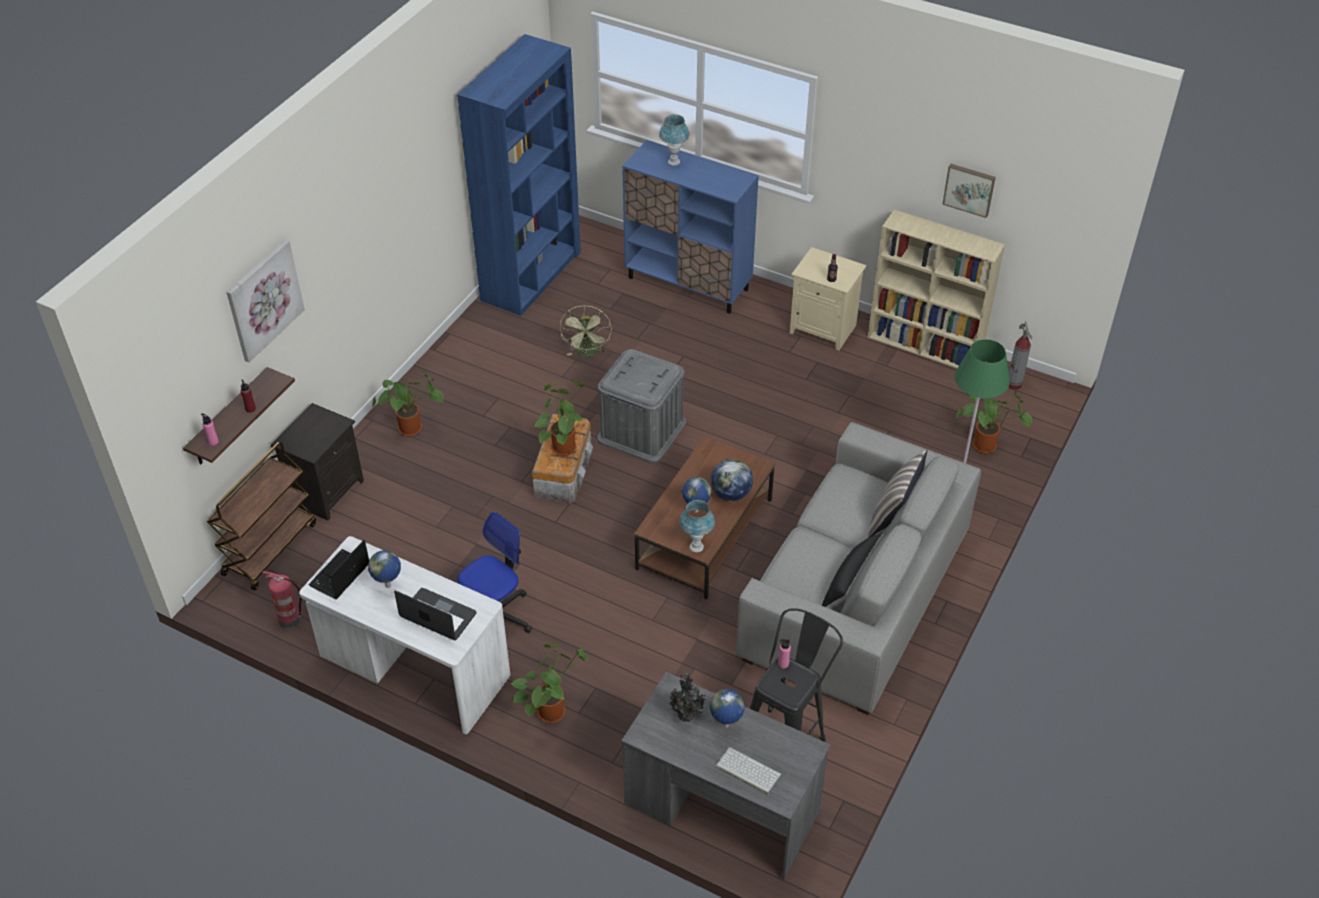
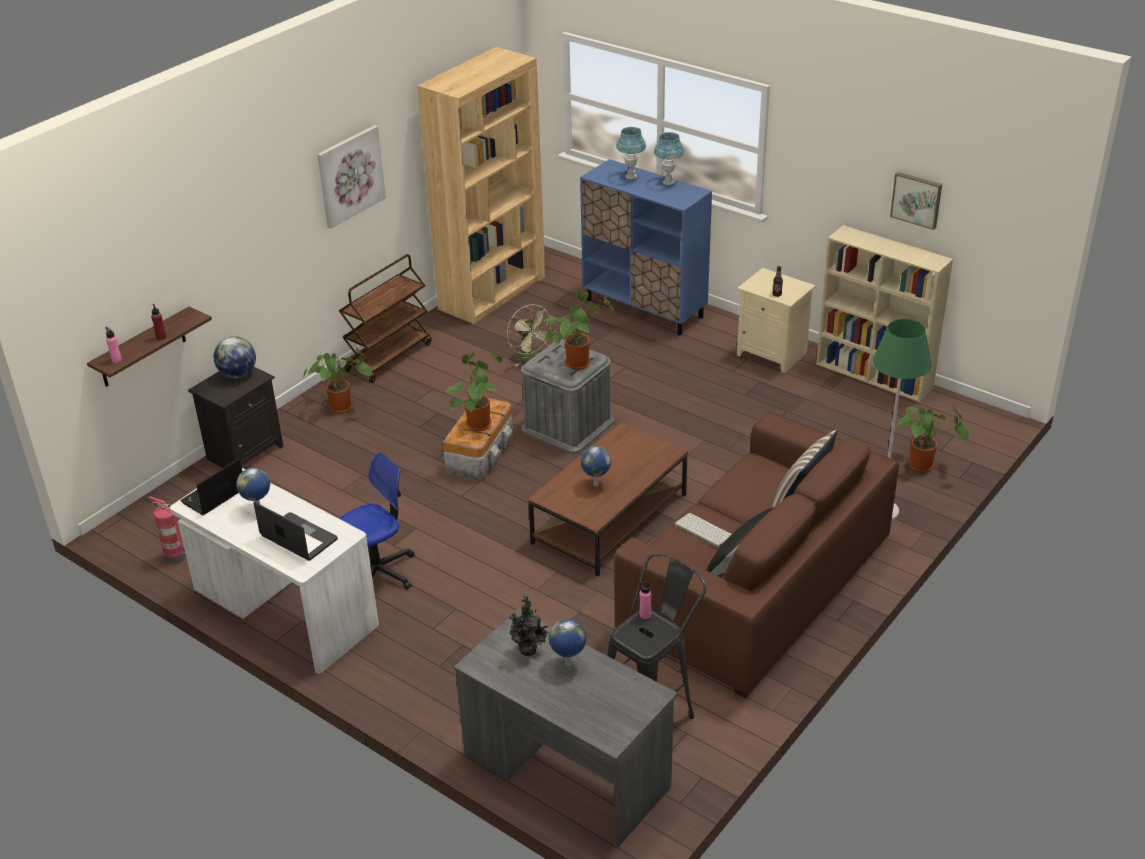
camera: 10 degrees right, 10 degrees down
brown cart [207,442,316,590] -> brown cart moved to [339,254,432,383]
picture [227,240,305,363] -> picture moved to [317,125,386,229]
blue bookcase [457,34,581,316] -> brown bookcase [417,47,545,324]
potted plant [511,644,588,723] -> potted plant moved to [543,292,614,370]
green fan [560,306,612,357] -> green fan turned 45 degrees counterclockwise [507,304,551,367]
blue table lamp [680,500,715,552] -> blue table lamp moved to [654,132,684,185]
globe [711,459,753,501] -> globe moved to [214,336,256,378]
keyboard [716,747,781,794] -> keyboard moved to [675,513,732,548]
grey sofa [736,422,981,715] -> brown sofa [614,412,899,698]
fire extinguisher [1009,321,1032,390] -> none

